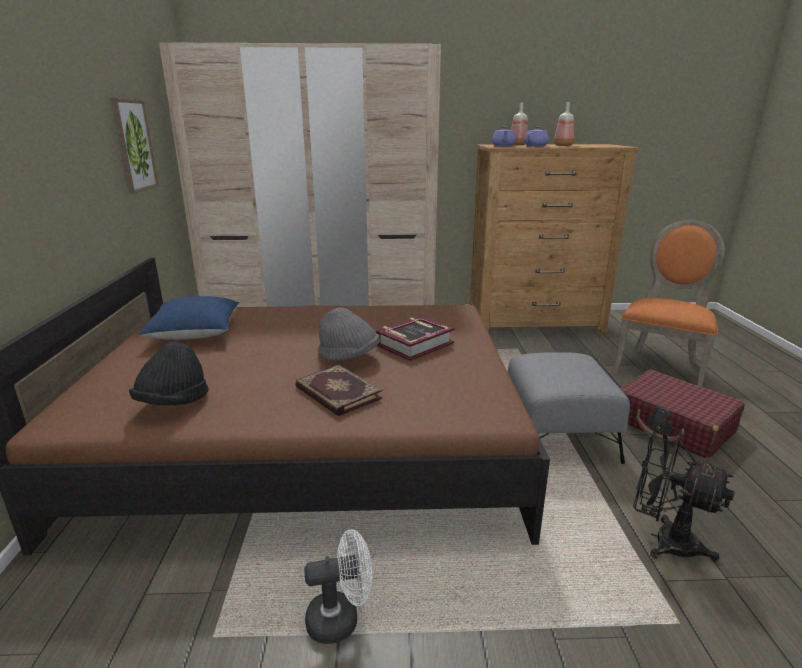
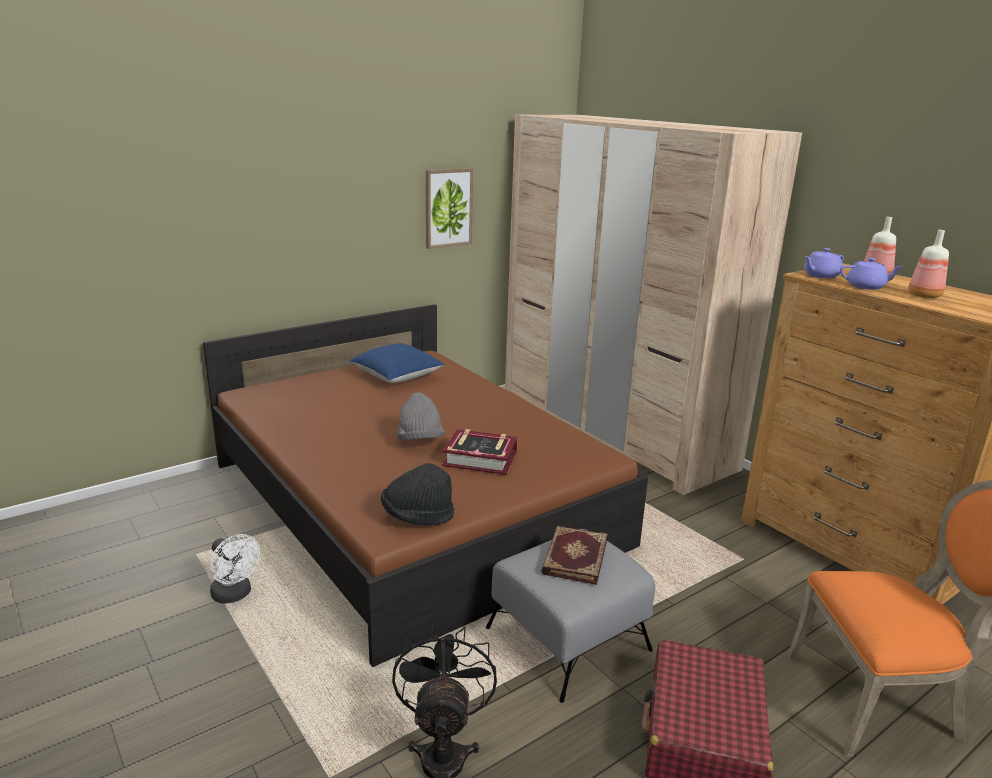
camera: 55 degrees right, 0 degrees up
black hat [129,342,209,405] -> black hat moved to [381,463,454,525]
book [295,365,383,416] -> book moved to [541,526,608,585]

